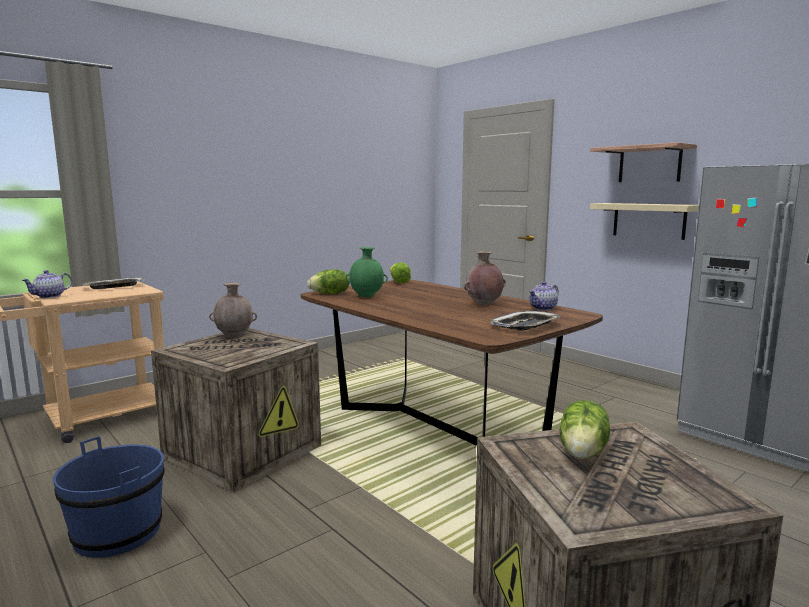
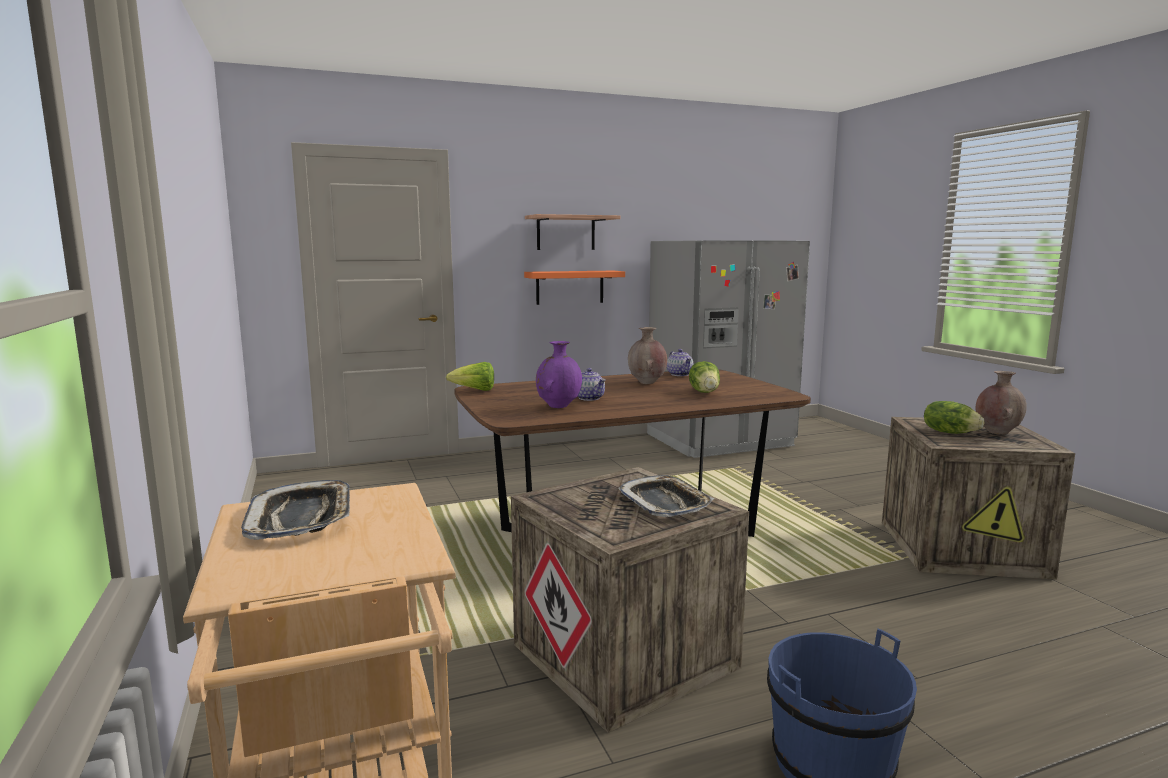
camera: 70 degrees left, 0 degrees up
teapot [22,270,72,298] -> teapot moved to [578,368,606,401]
brown vase [209,283,257,338] -> brown vase moved to [975,371,1027,435]
lettuce [307,269,350,294] -> lettuce moved to [689,361,720,393]
green vase [345,247,388,297] -> purple vase [536,341,582,408]
tray [490,311,560,330] -> tray moved to [618,475,715,517]
beige shelf [590,203,699,240] -> orange shelf [524,271,625,305]

